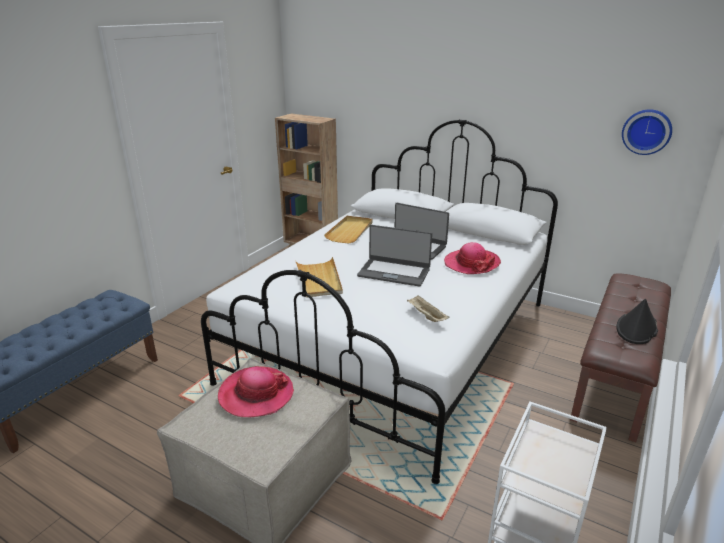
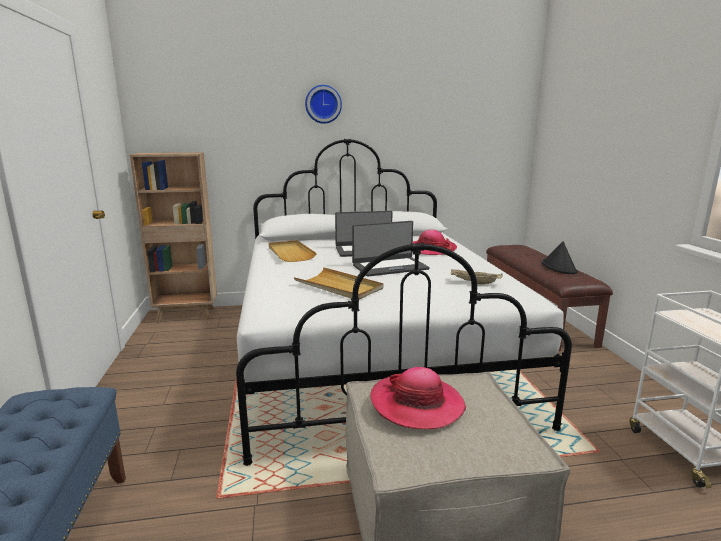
camera: 40 degrees left, 10 degrees down
wall clock [622,109,672,155] -> wall clock moved to [305,85,342,124]

